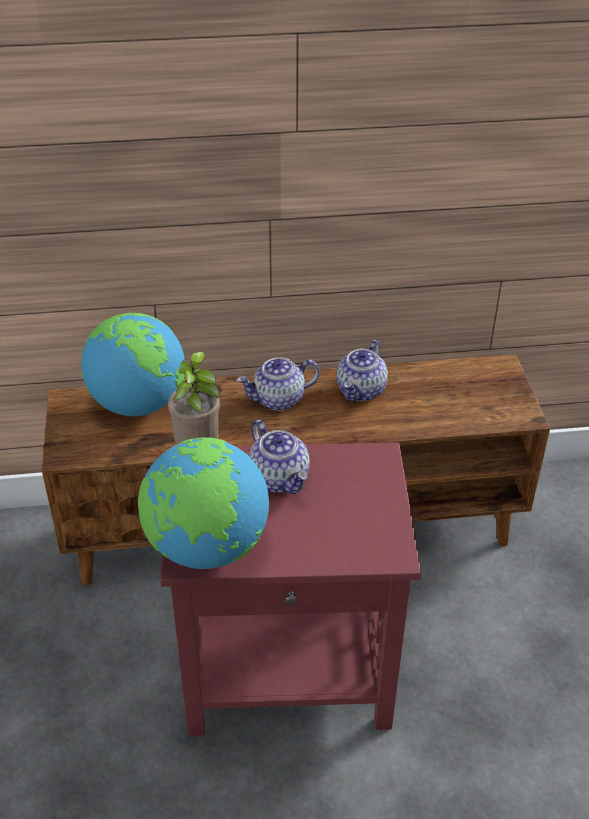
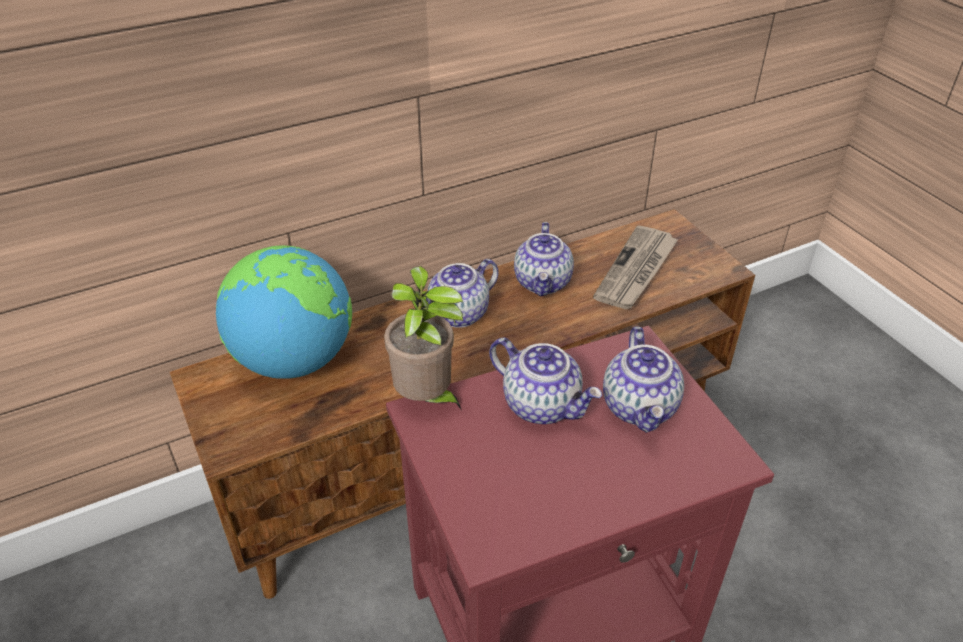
camera: 20 degrees left, 0 degrees up
globe [138,437,269,569] -> none
none -> newspaper [593,225,678,309]
none -> teapot [603,327,684,433]

